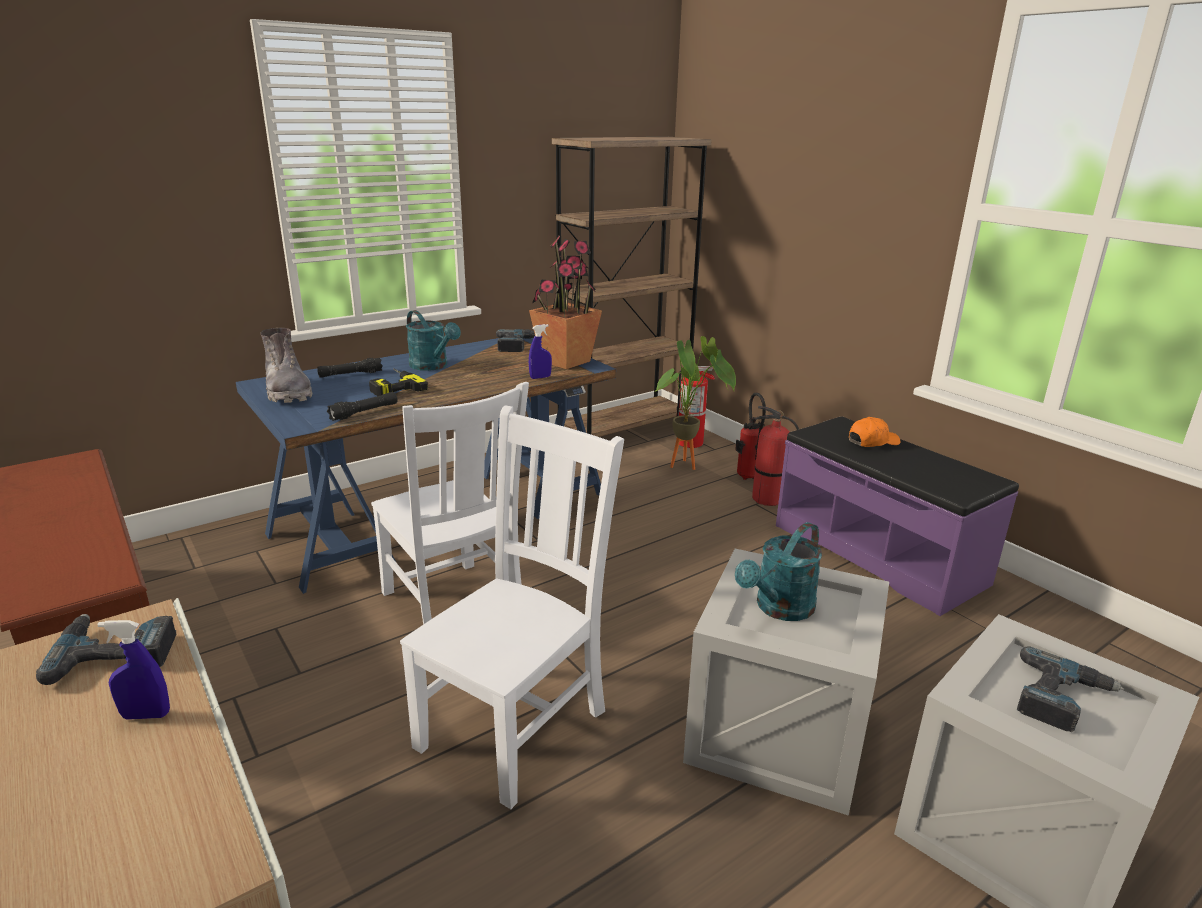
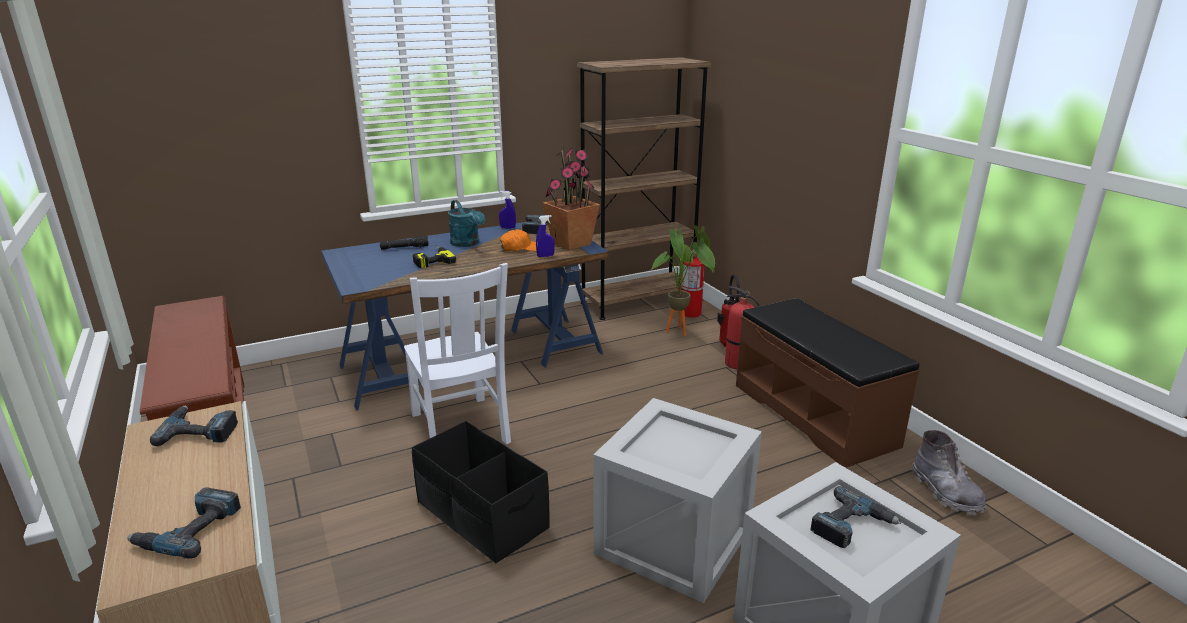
camera: 10 degrees right, 0 degrees up
blue spray bottle [98,620,170,720] -> blue spray bottle moved to [499,191,516,228]
grey boot [260,328,312,403] -> grey boot moved to [911,430,987,516]
black flashlight [327,392,398,421] -> none
white chair [400,405,624,809] -> black storage box [412,421,549,564]
turquoise watering can [735,522,822,621] -> none
purple bench [776,416,1019,616] -> brown bench [736,298,919,468]
orange cap [849,417,900,447] -> orange cap moved to [500,229,536,251]
none -> power drill [127,487,241,559]

